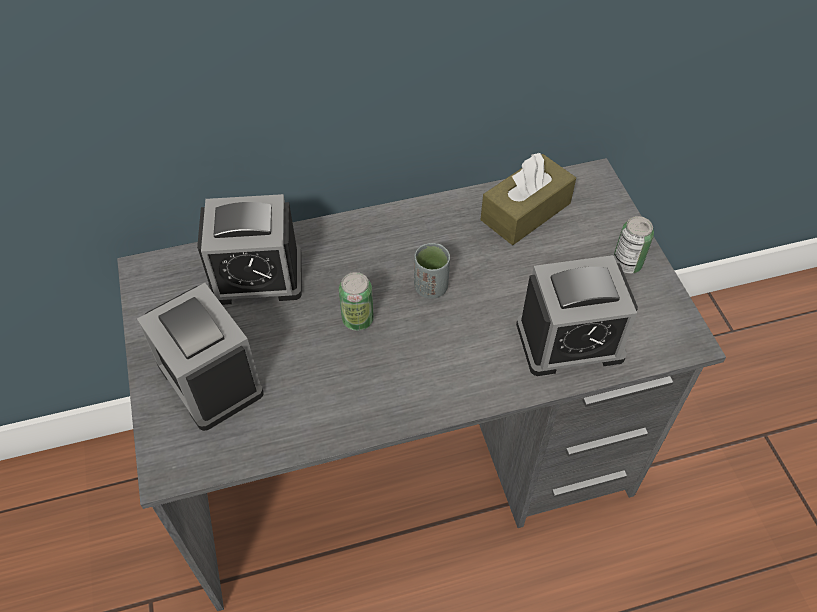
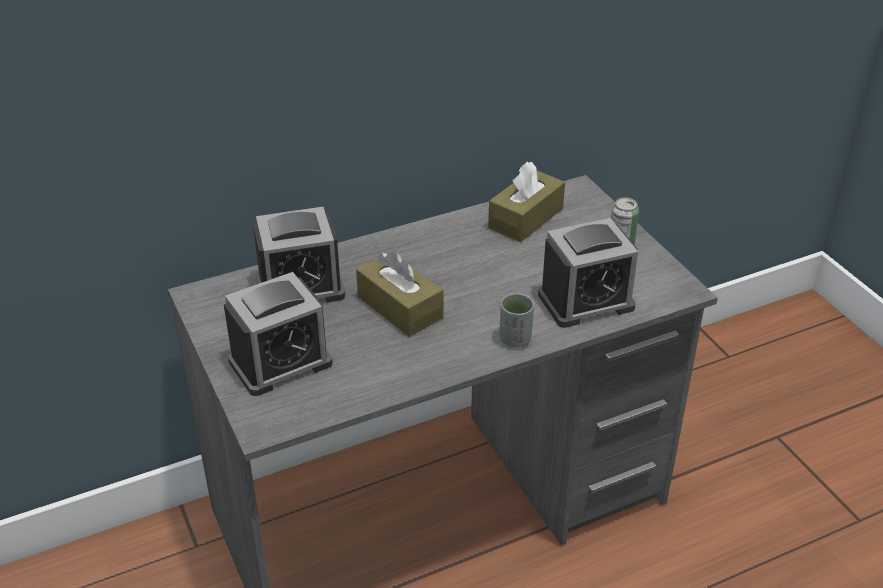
camera: 10 degrees left, 15 degrees down
alarm clock [137,283,264,431] -> alarm clock turned 75 degrees counterclockwise [224,272,332,396]
can [339,272,374,331] -> brown tissue box [356,251,443,337]
grey cup [414,243,450,299] -> grey cup moved to [499,294,534,348]

